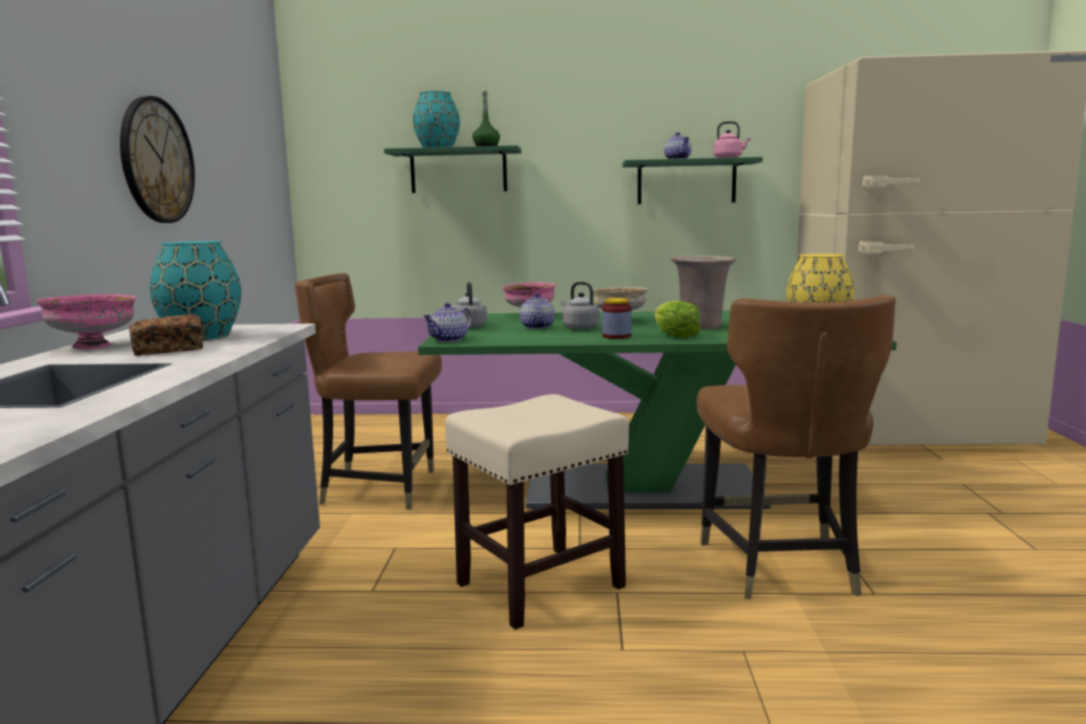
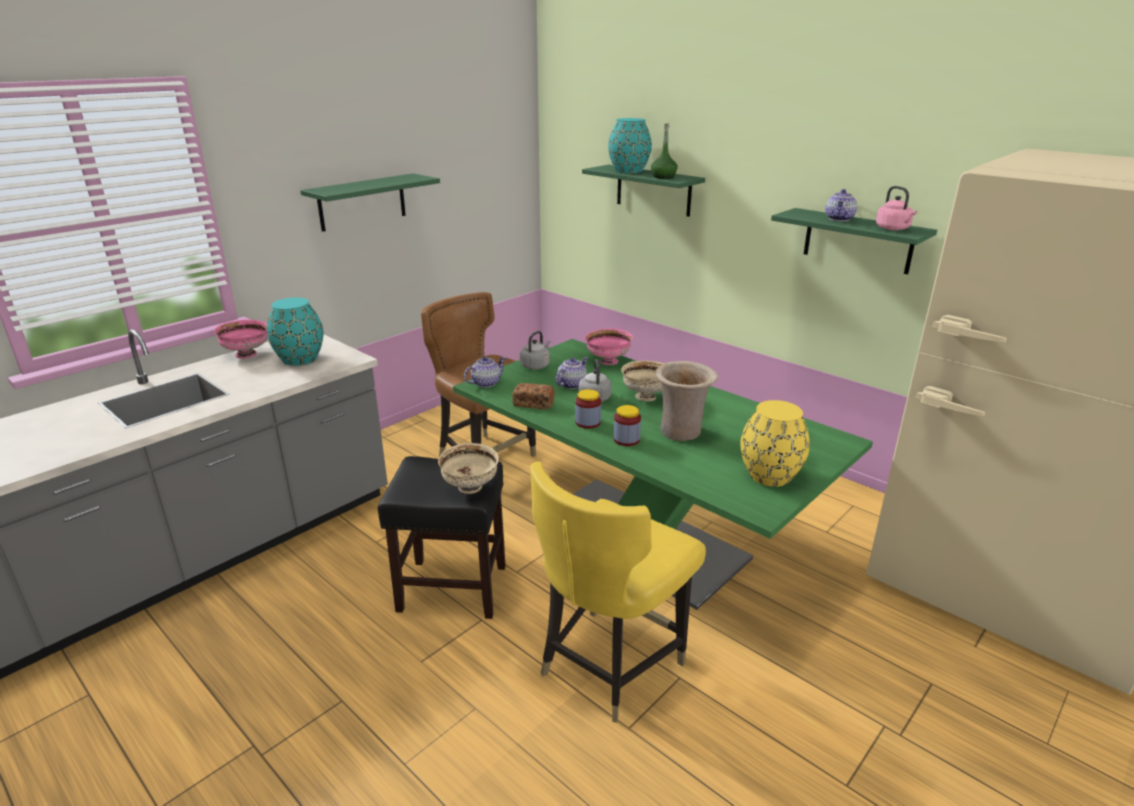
camera: 40 degrees right, 15 degrees up
wall clock [120,96,195,223] -> green shelf [300,173,440,232]
bread [129,314,203,356] -> bread moved to [512,383,555,409]
teapot [423,303,472,342] -> teapot turned 150 degrees clockwise [464,356,506,388]
beige stool [445,394,629,630] -> black stool [378,456,506,619]
lettuce [655,301,701,338] -> jar [613,405,641,446]
brown chair [697,295,896,599] -> yellow chair [530,461,706,723]
none -> beige bowl [438,443,499,494]

